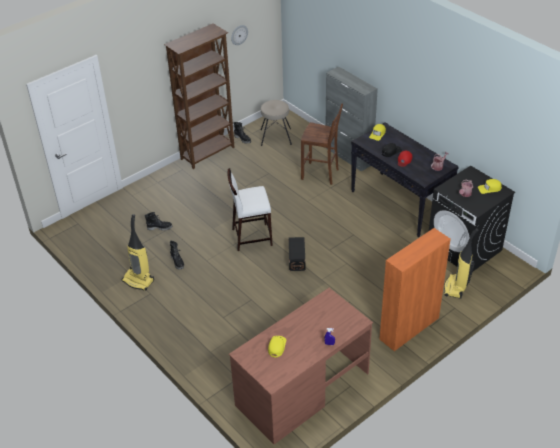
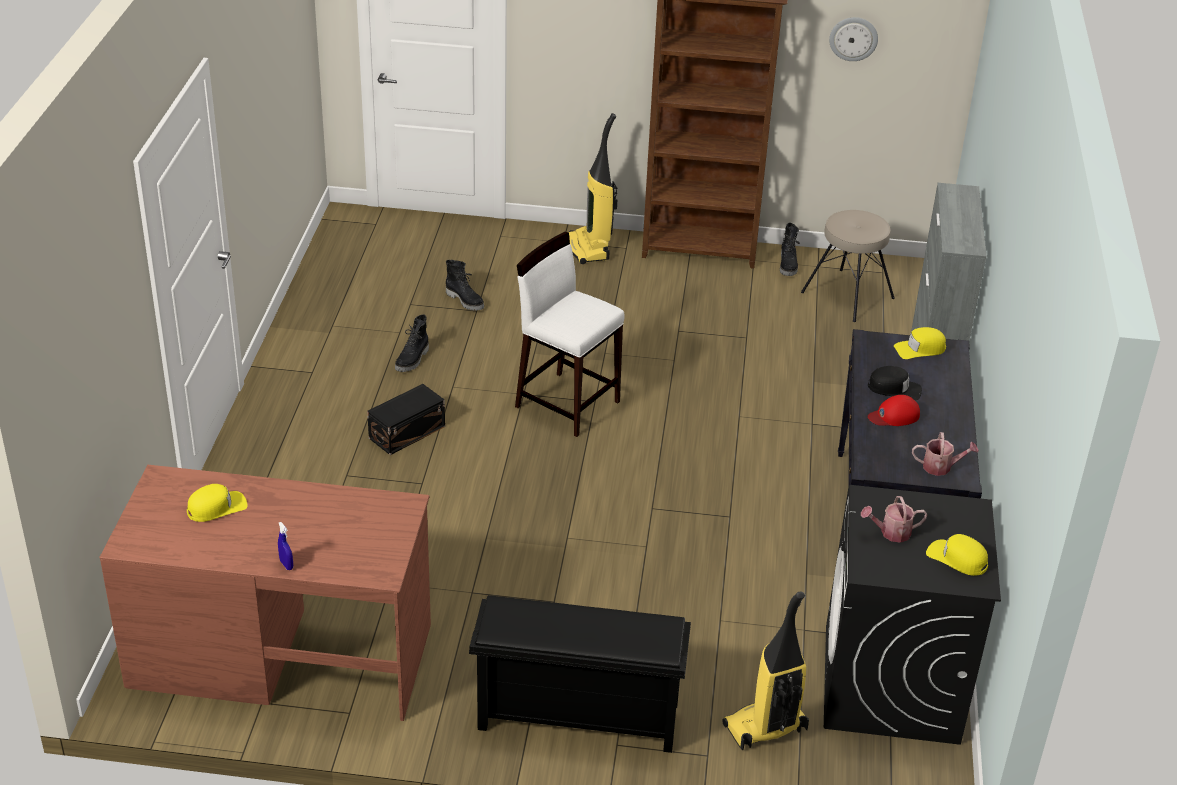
camera: 45 degrees right, 5 degrees down
vacuum cleaner [121,214,154,291] -> vacuum cleaner moved to [569,113,617,264]
black storage box [289,237,306,271] -> black storage box moved to [367,384,445,455]
brown stool [301,103,343,185] -> none
orange cabinet [380,228,451,351] -> black shoe rack [469,595,691,753]

